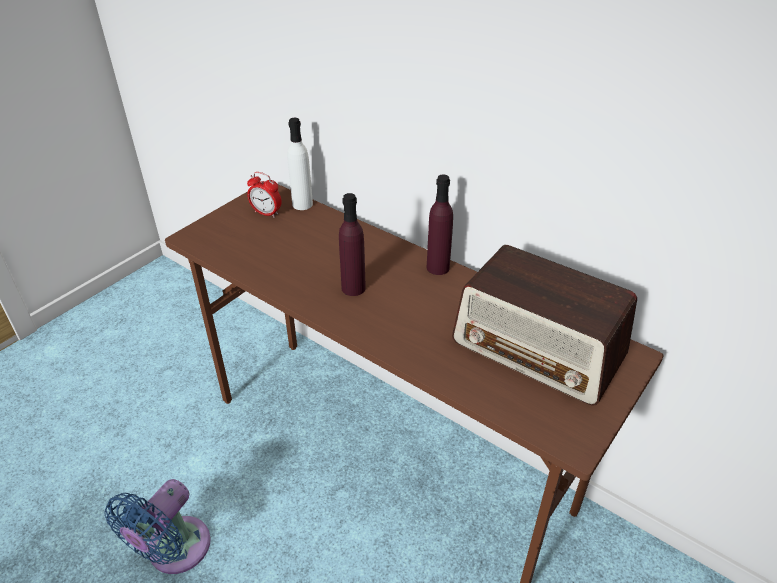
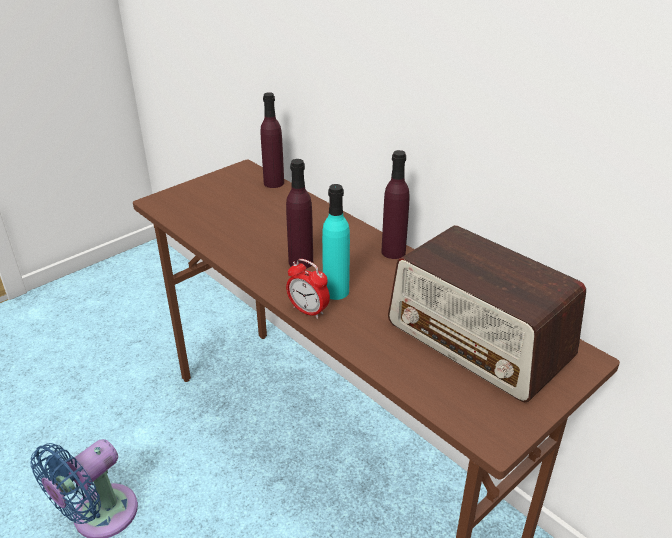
camera: 10 degrees right, 5 degrees down
alarm clock [247,172,282,218] -> alarm clock moved to [286,259,330,319]
white bottle [287,118,313,210] -> purple bottle [260,92,284,188]
none -> turquoise bottle [322,184,350,300]

